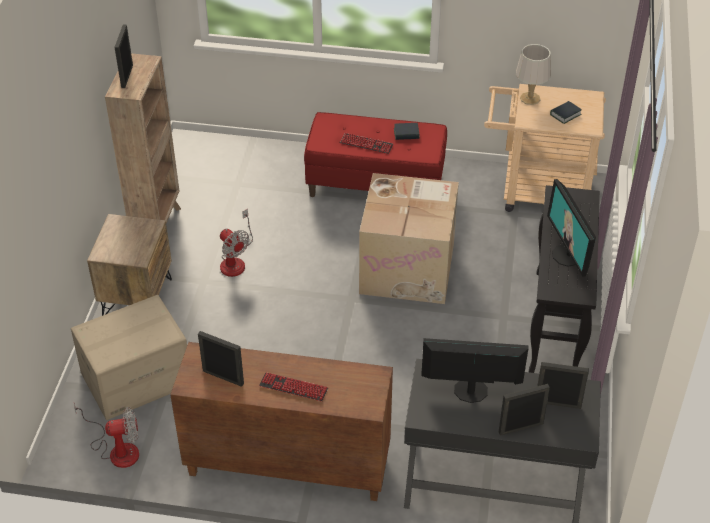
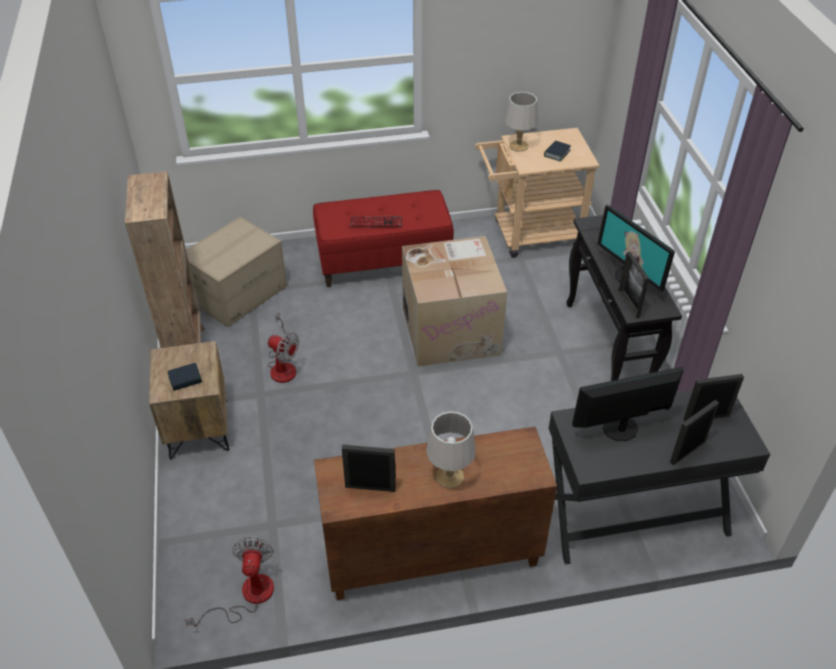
camera: 20 degrees left, 0 degrees up
cardboard box [71,295,187,420] -> cardboard box moved to [186,217,287,327]
fan [74,403,139,468] -> fan turned 60 degrees counterclockwise [184,537,274,626]
picture frame [114,25,133,88] -> picture frame moved to [618,252,649,318]
keyboard [259,372,328,401] -> grey table lamp [426,411,476,488]
book [394,123,419,140] -> book moved to [168,363,202,391]

